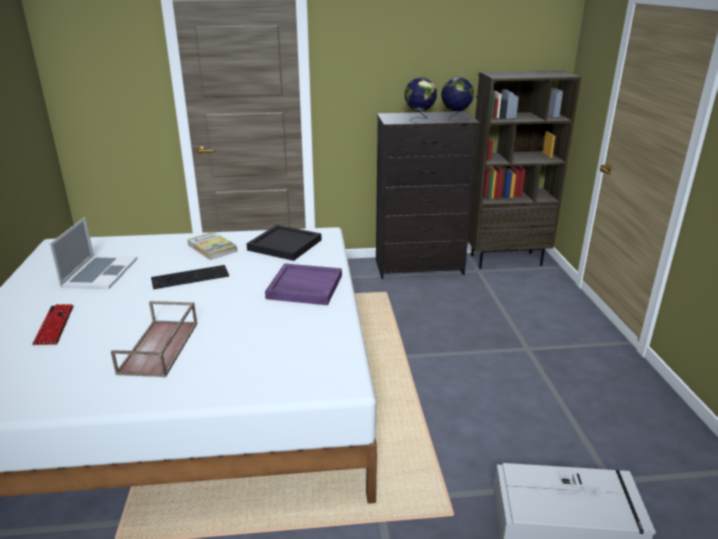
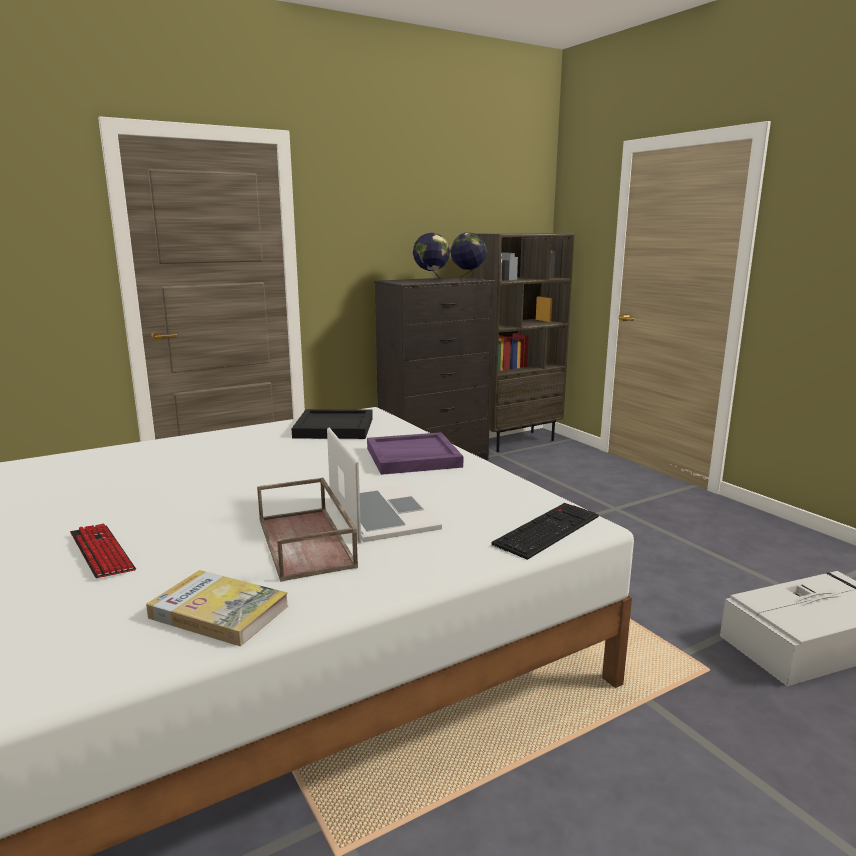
camera: 25 degrees left, 10 degrees down
laptop [49,217,137,289] -> laptop moved to [327,428,442,543]
keyboard [151,265,229,289] -> keyboard moved to [491,503,599,560]
book [187,232,237,260] -> book moved to [146,570,288,646]

